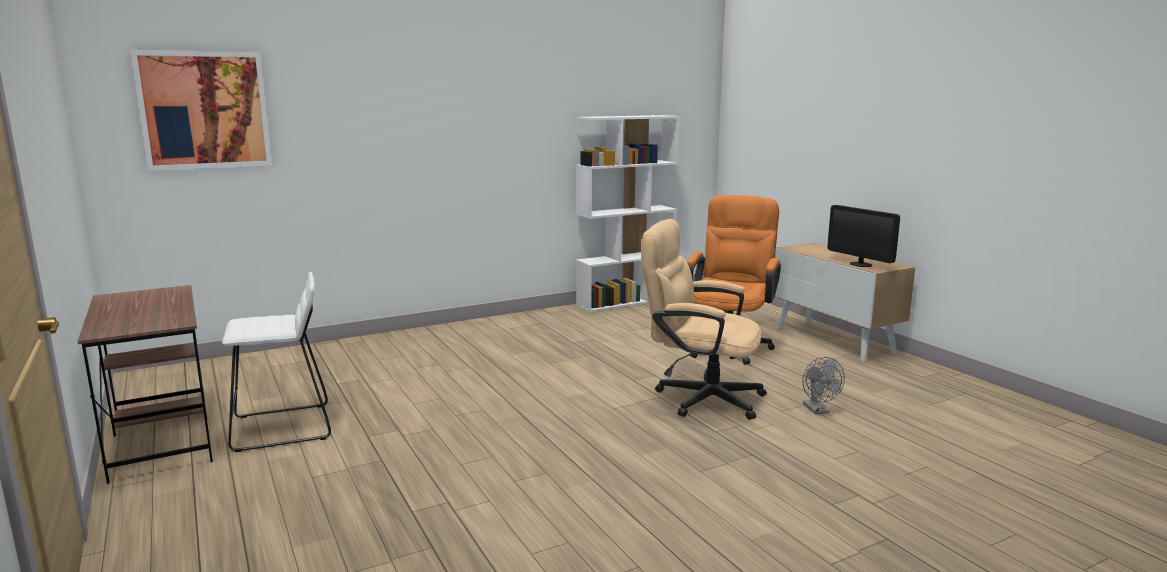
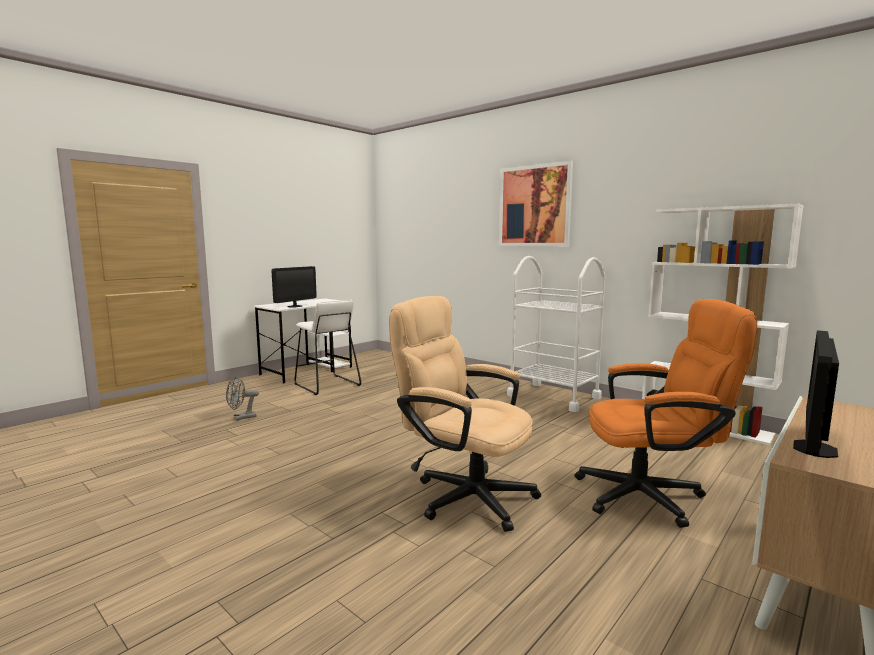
camera: 70 degrees right, 5 degrees down
brown desk [78,285,213,484] -> white desk [253,298,352,384]
picture [130,50,272,171] -> picture moved to [499,161,573,247]
beige office chair [641,219,767,420] -> beige office chair turned 60 degrees counterclockwise [389,296,541,532]
grey fan [802,357,845,414] -> grey fan moved to [226,376,259,420]
none -> monitor [272,266,316,307]
none -> white cart [507,256,605,412]

